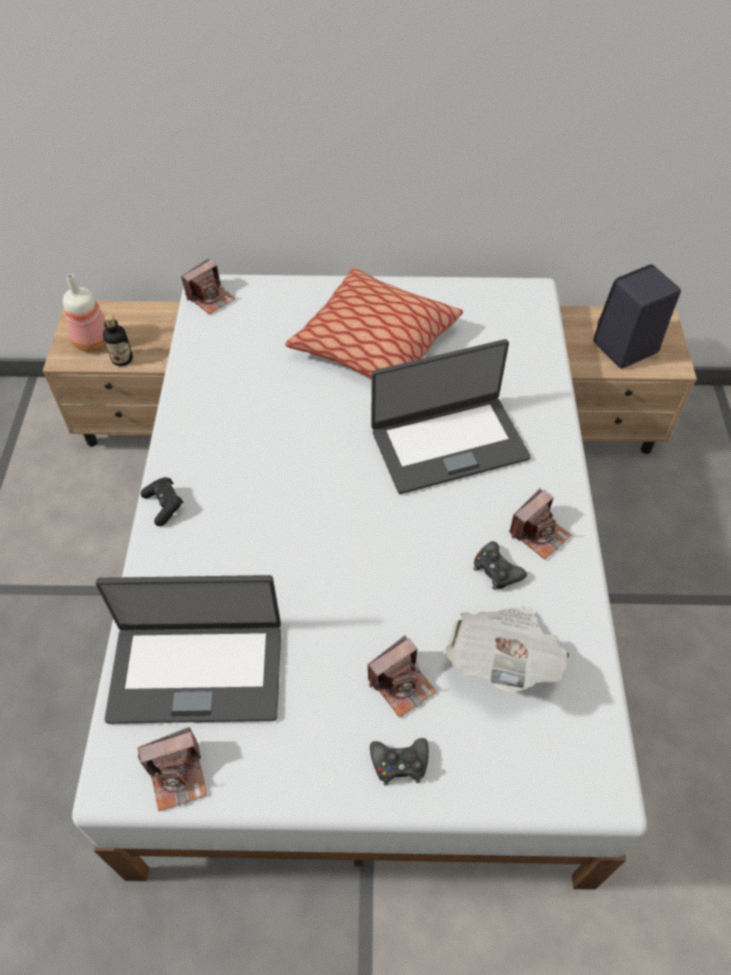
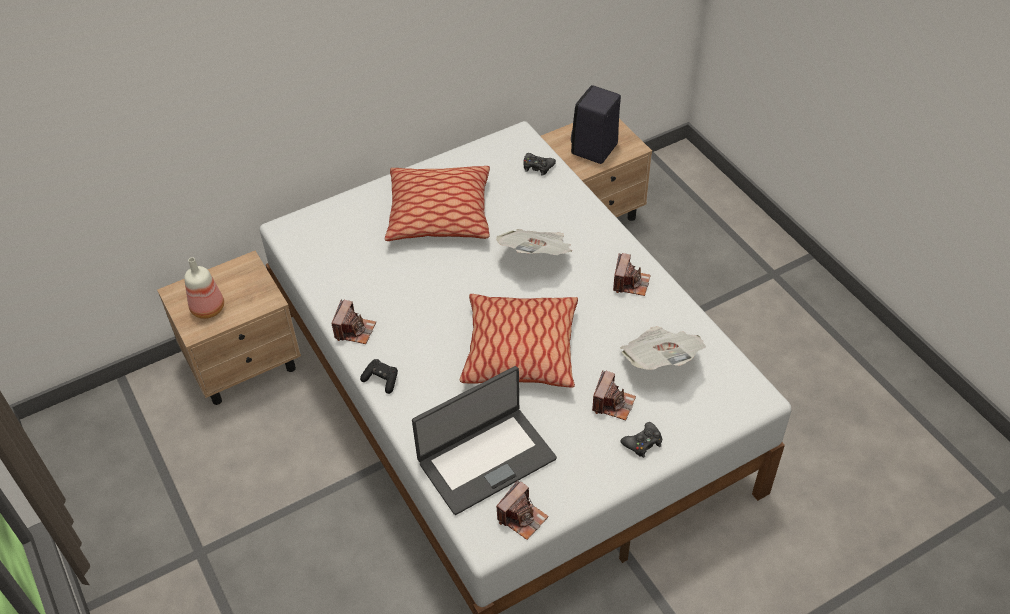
camera: 30 degrees left, 5 degrees down
bottle [103,314,133,366] -> none
camera [181,259,235,314] -> camera moved to [331,300,376,344]
laptop [371,339,531,494] -> newspaper [496,229,572,255]
black game controller [473,541,527,590] -> black game controller moved to [523,153,556,176]
none -> pillow [460,294,578,387]

